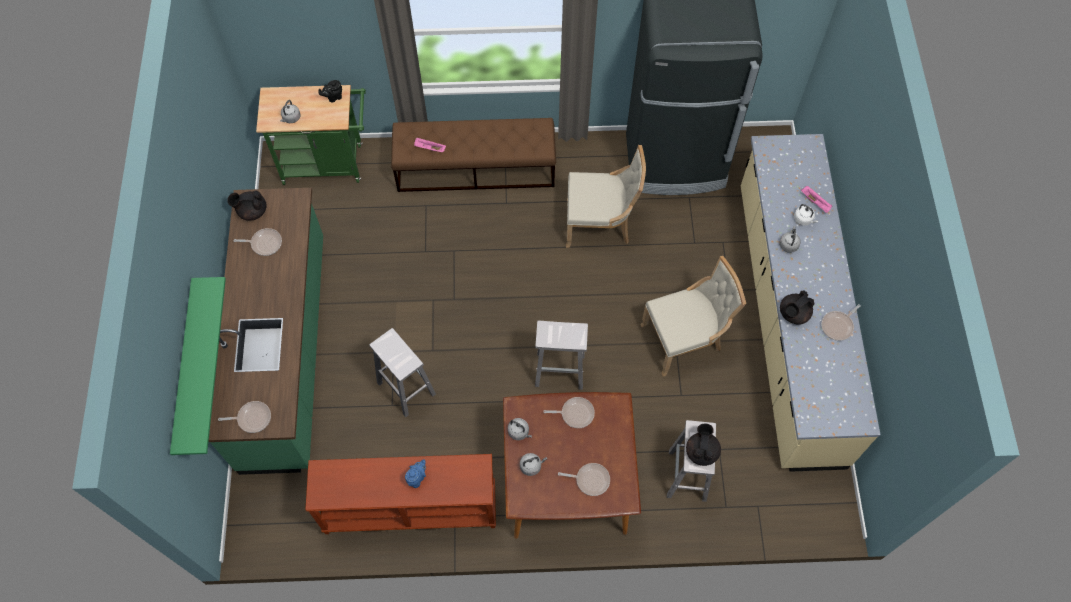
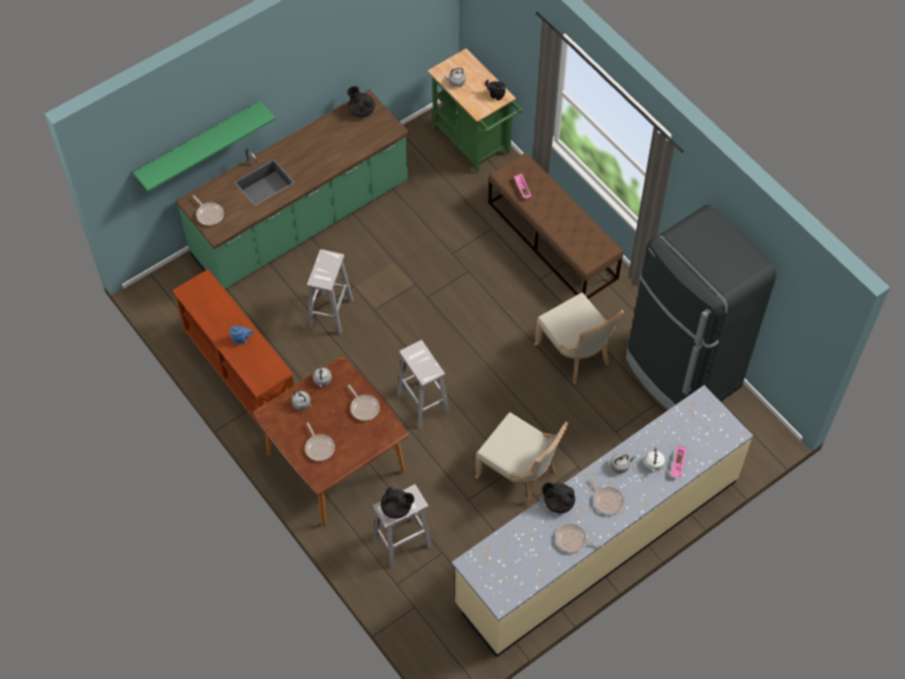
camera: 55 degrees right, 5 degrees down
frying pan [233,228,282,256] -> frying pan moved to [590,476,625,515]
black teapot [686,424,721,466] -> black teapot turned 45 degrees clockwise [381,487,414,519]

